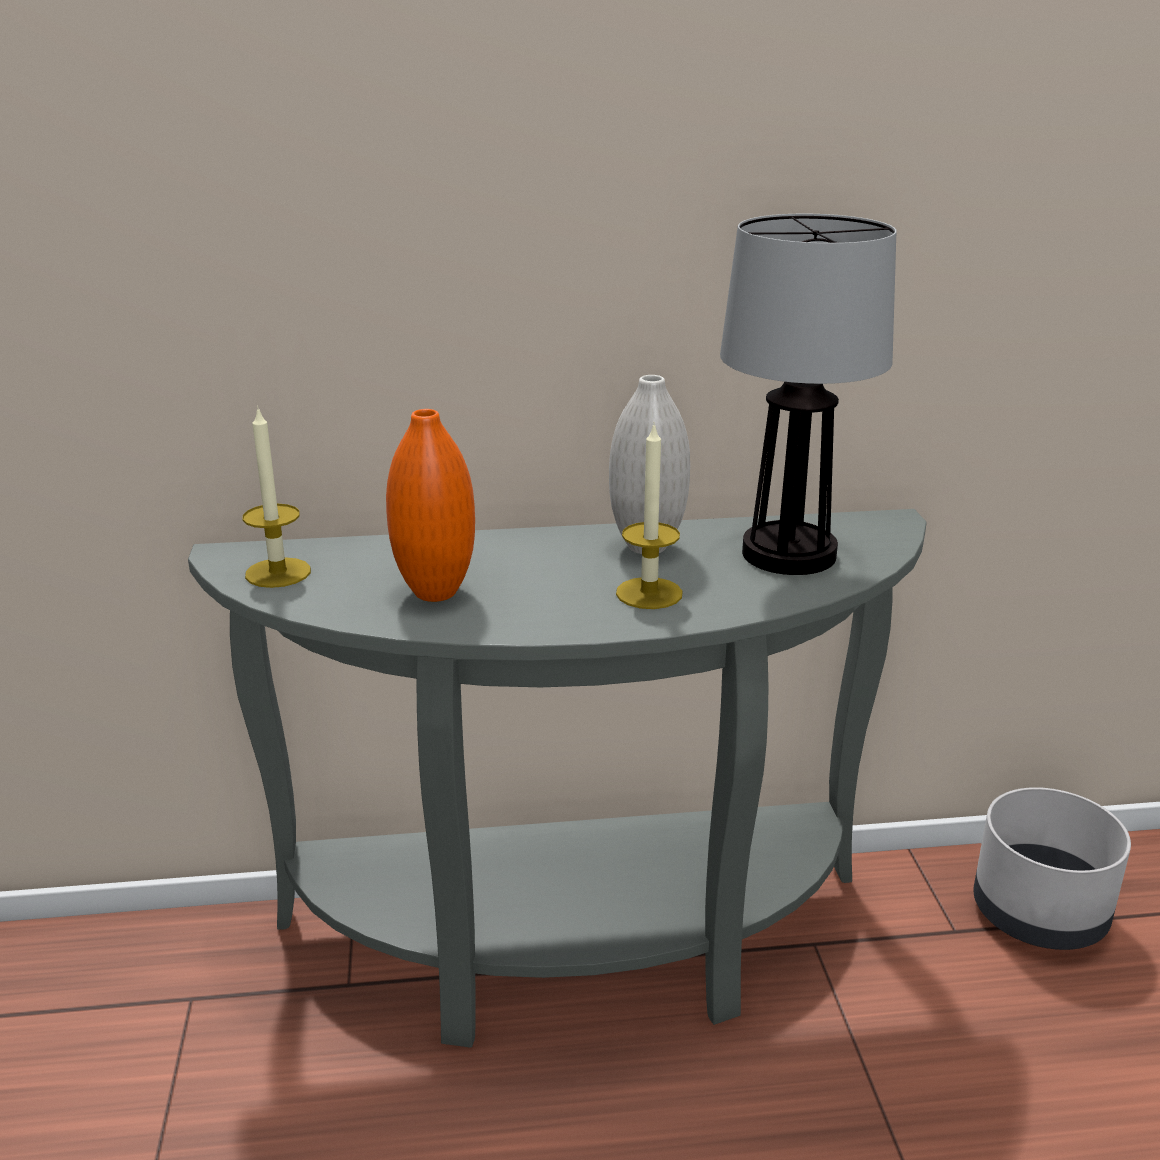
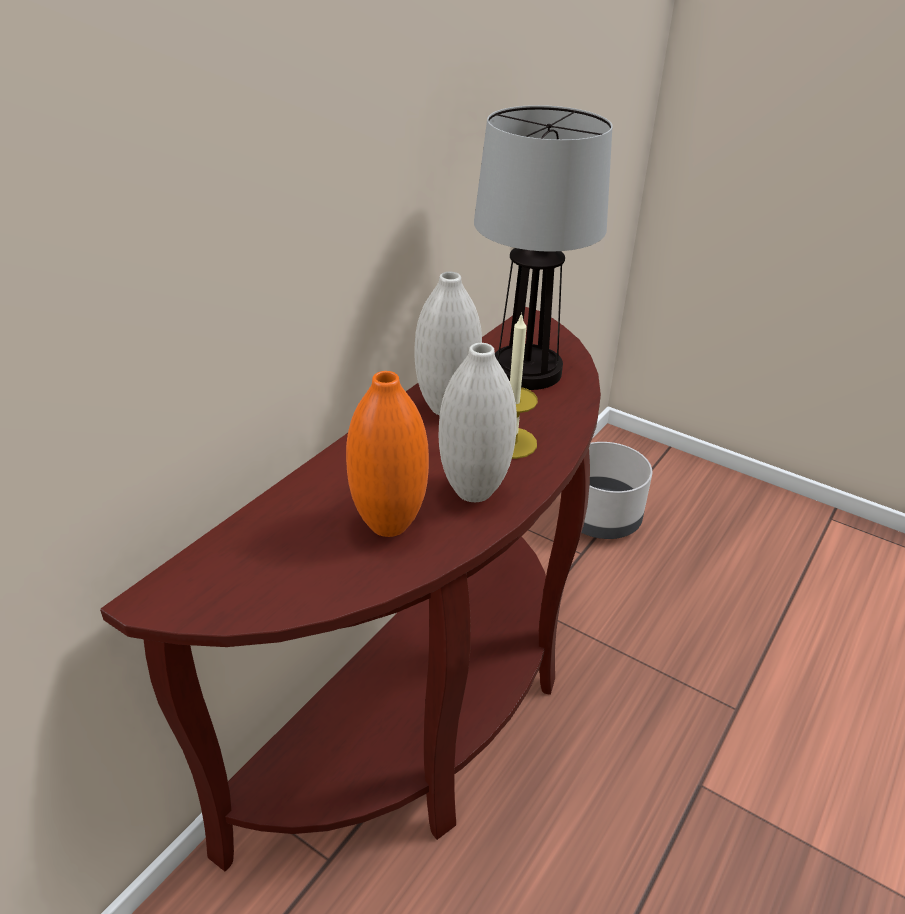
camera: 50 degrees left, 10 degrees up
grey console table [188,509,927,1048] -> brown console table [100,307,601,871]
candle [242,406,311,588] -> none
none -> white vase [439,343,517,502]

